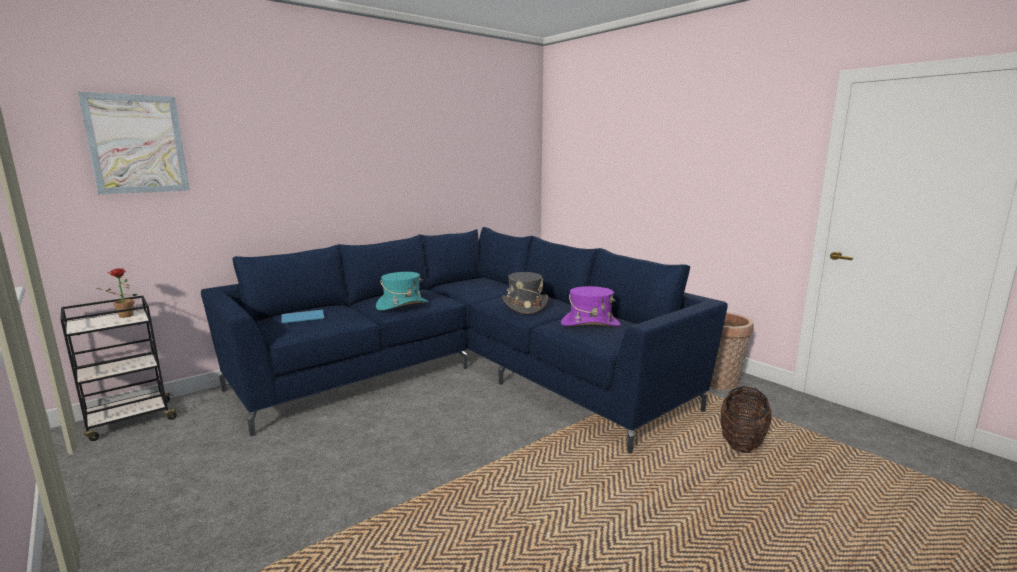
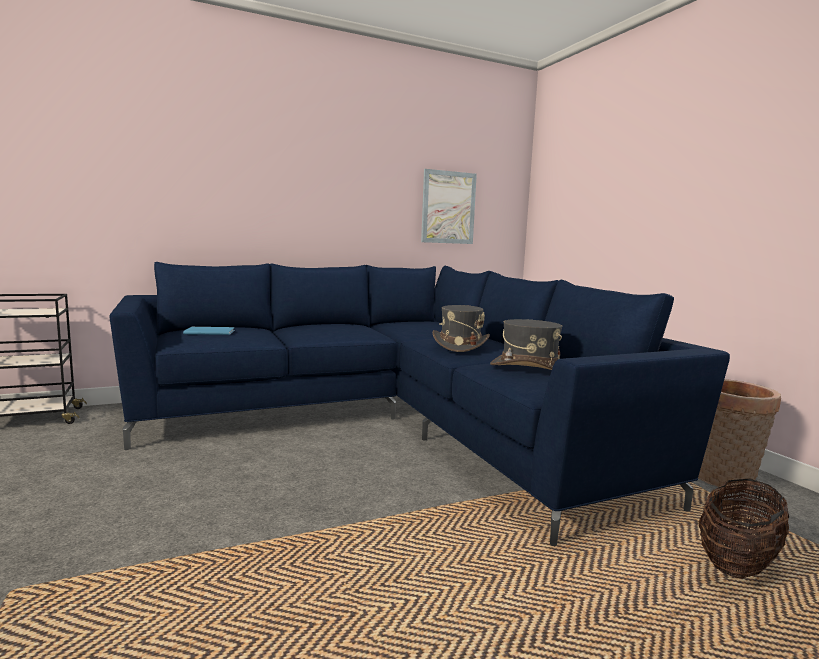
camera: 15 degrees right, 5 degrees down
picture [78,92,190,194] -> picture moved to [421,169,477,244]
potted plant [97,268,138,318] -> none
turquoise hat [376,272,428,311] -> none
purple hat [561,286,621,327] -> grey hat [490,319,562,370]

